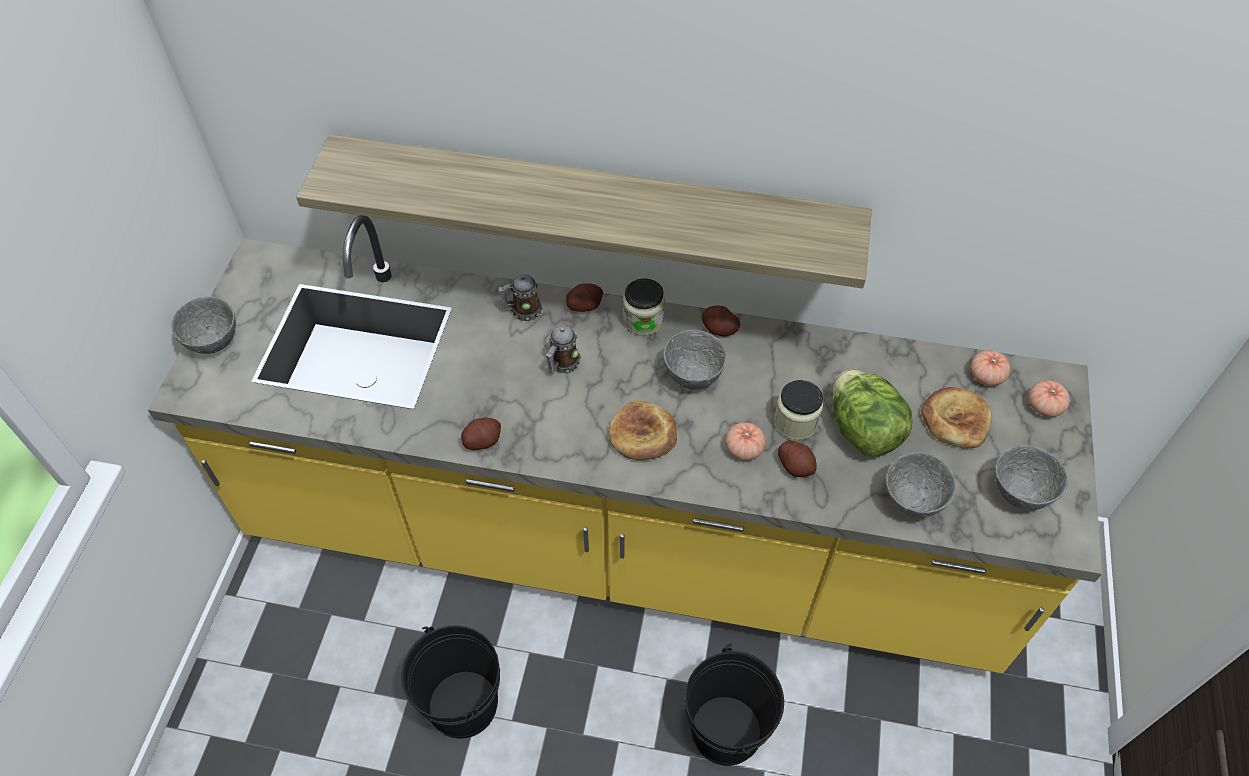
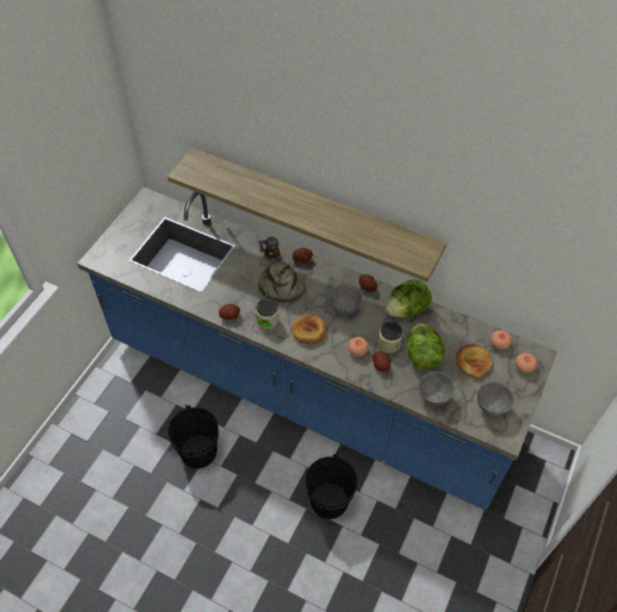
camera: 15 degrees right, 0 degrees up
yellow counter [148,215,1102,673] -> blue counter [77,187,558,510]
grey bowl [171,297,236,354] -> none
mug [546,326,581,374] -> bread [258,262,306,302]
jar [623,278,665,336] -> jar moved to [256,298,279,329]
none -> lettuce [386,279,432,318]

